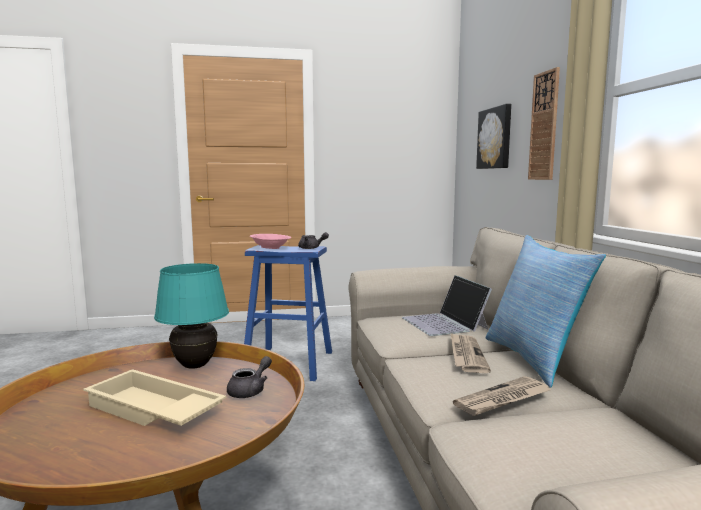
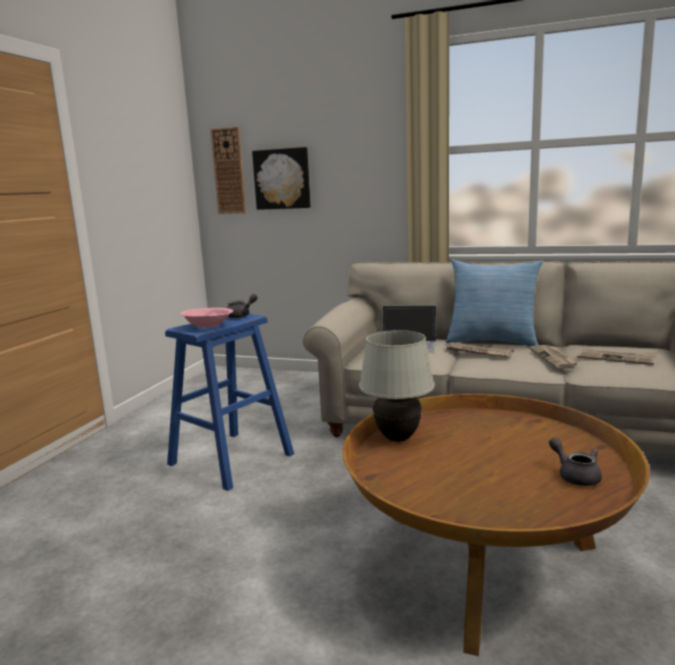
camera: 60 degrees left, 5 degrees up
beige tray [83,369,226,426] -> none
turquoise table lamp [154,263,229,369] -> white table lamp [359,330,435,442]
grey teapot [227,356,272,398] -> grey teapot moved to [549,438,602,486]
wall clock [528,67,560,180] -> wall clock moved to [210,127,246,214]
none -> newspaper [577,349,658,365]

